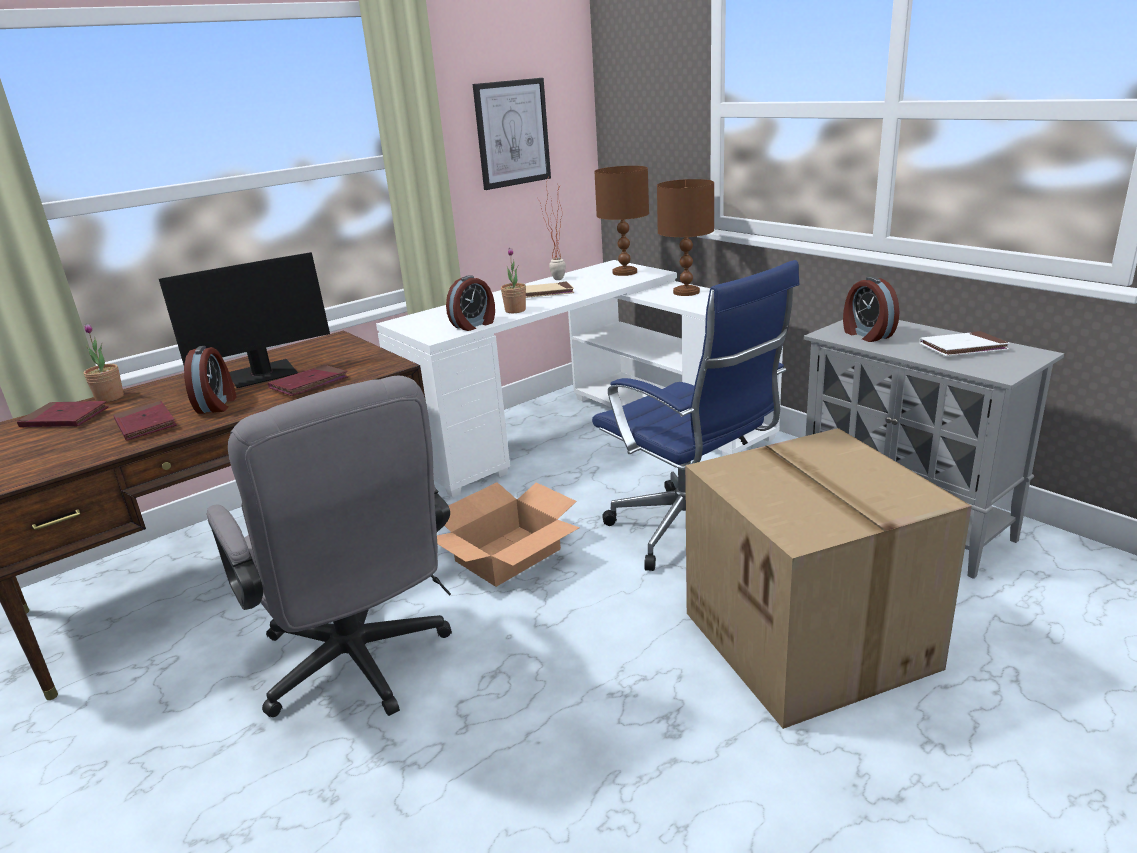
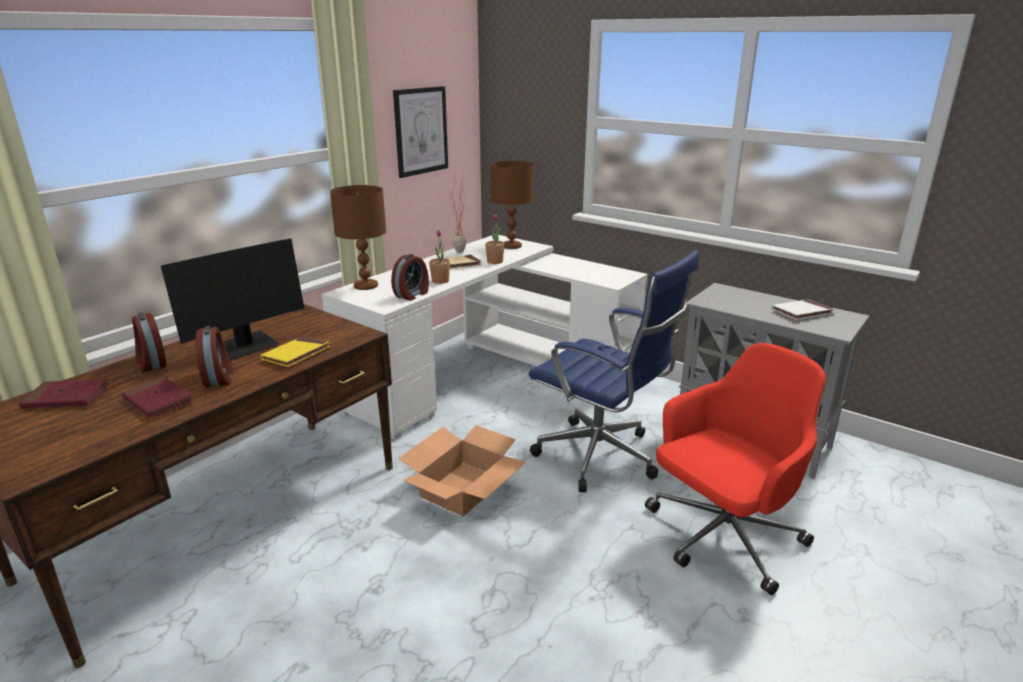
camera: 15 degrees left, 0 degrees up
potted plant [84,324,124,402] -> potted plant moved to [485,214,505,264]
grey office chair [207,376,452,718] -> none
red book [268,365,348,396] -> yellow book [260,336,330,367]
brown table lamp [657,179,714,296] -> brown table lamp moved to [330,185,386,290]
cardboard box [685,428,972,729] -> red office chair [645,343,826,595]
alarm clock [843,277,899,342] -> alarm clock moved to [132,313,167,373]

